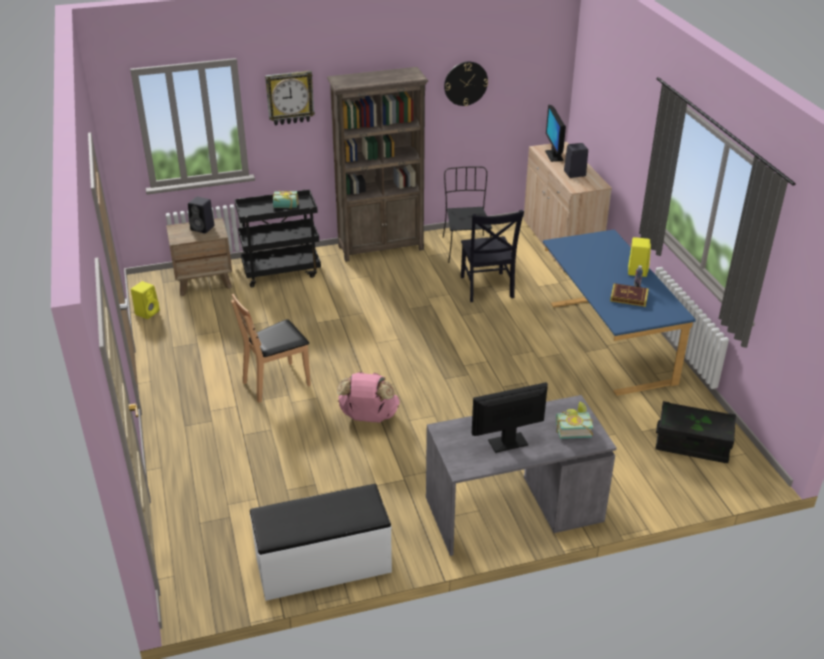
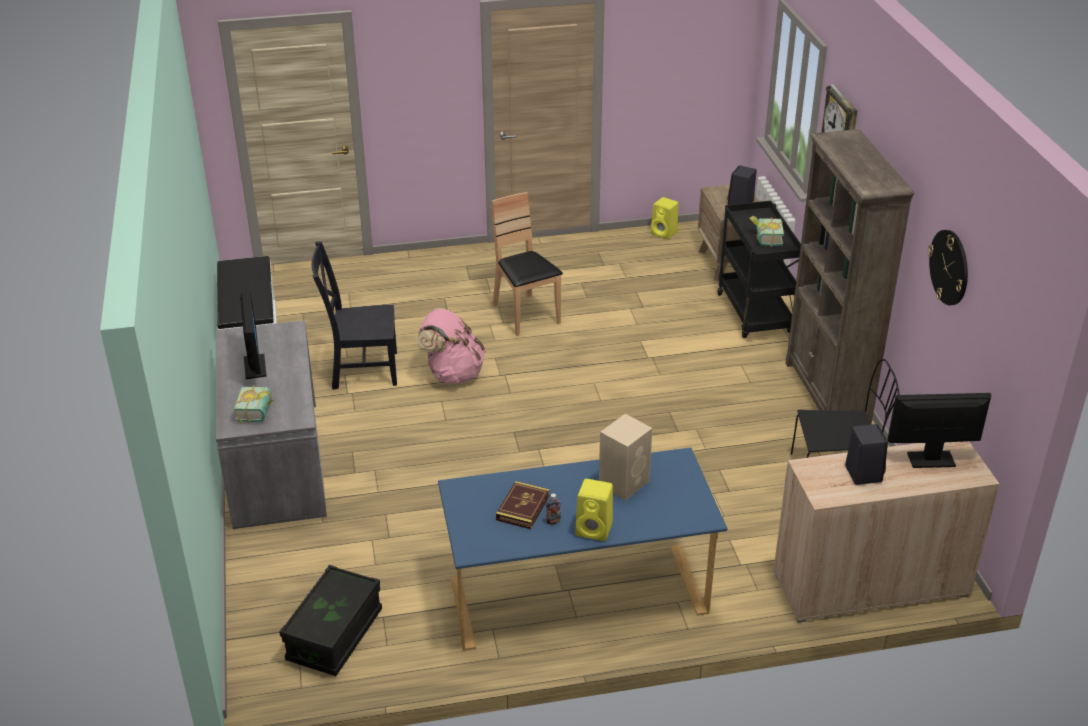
camera: 95 degrees right, 0 degrees up
black chair [461,210,524,302] -> black chair moved to [312,241,397,390]
none -> beige speaker [599,414,652,500]

